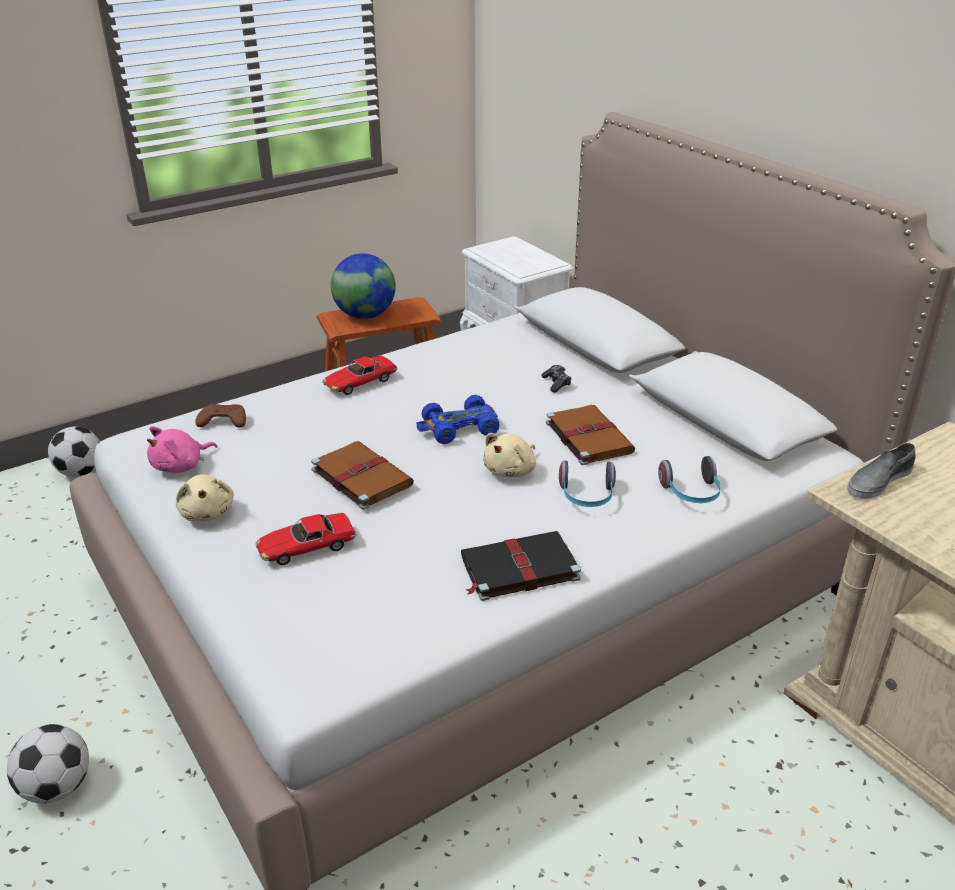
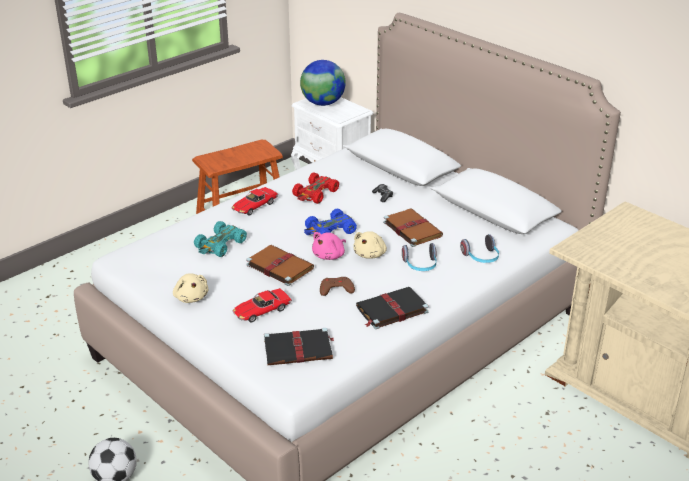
camera: 10 degrees left, 0 degrees up
football [48,426,100,477] -> none
pink plush toy [147,426,217,473] -> pink plush toy moved to [312,232,346,260]
brown game controller [195,403,246,428] -> brown game controller moved to [320,277,355,296]
globe [331,253,396,319] -> globe moved to [300,60,346,106]
grey shoe [847,443,915,499] -> none
none -> turquoise toy car [194,221,247,257]
none -> black book [264,328,335,365]
none -> red toy car [292,173,339,204]

